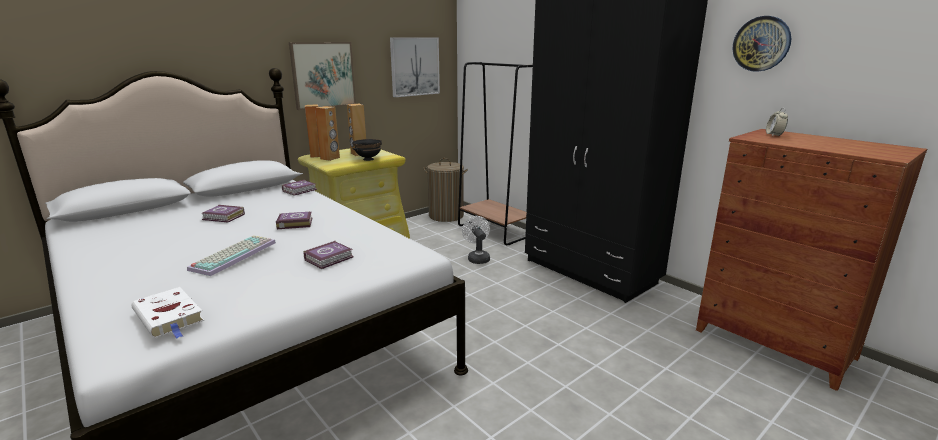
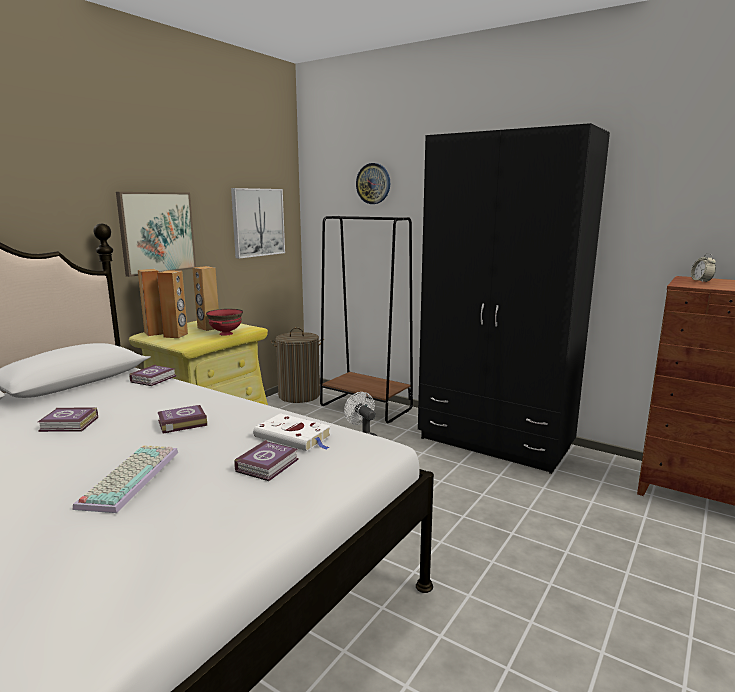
camera: 15 degrees left, 5 degrees down
white book [131,287,204,339] -> white book moved to [253,413,331,451]
black bowl [352,139,382,161] -> red bowl [206,309,243,336]
wall clock [732,16,791,72] -> wall clock moved to [356,163,390,204]

